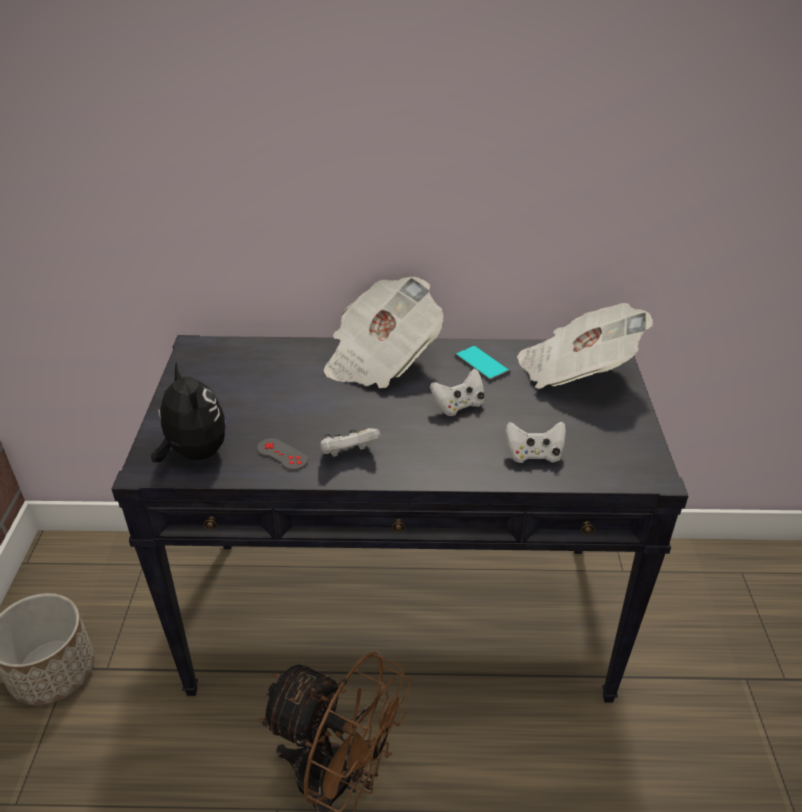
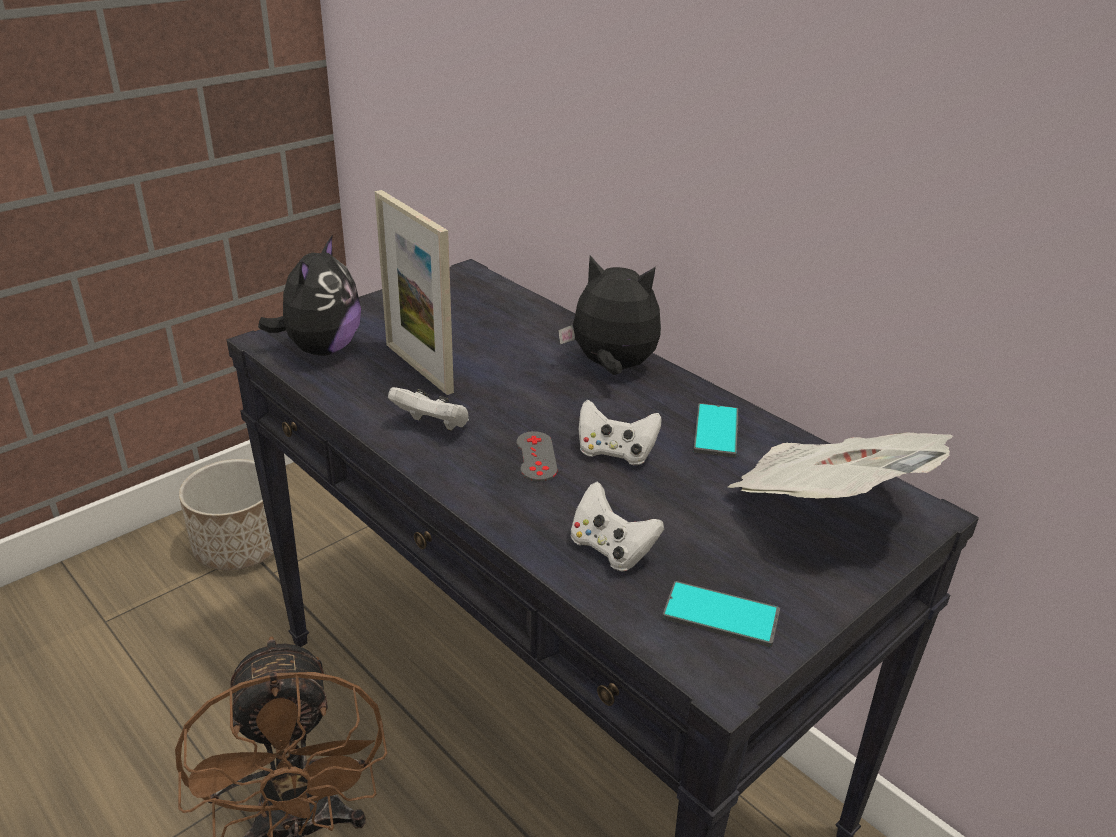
camera: 45 degrees right, 5 degrees down
grey game controller [257,438,308,470] -> grey game controller moved to [516,431,557,482]
newspaper [324,277,443,388] -> plush toy [558,255,661,375]
none -> picture frame [375,190,454,395]
none -> phone [662,581,780,647]

